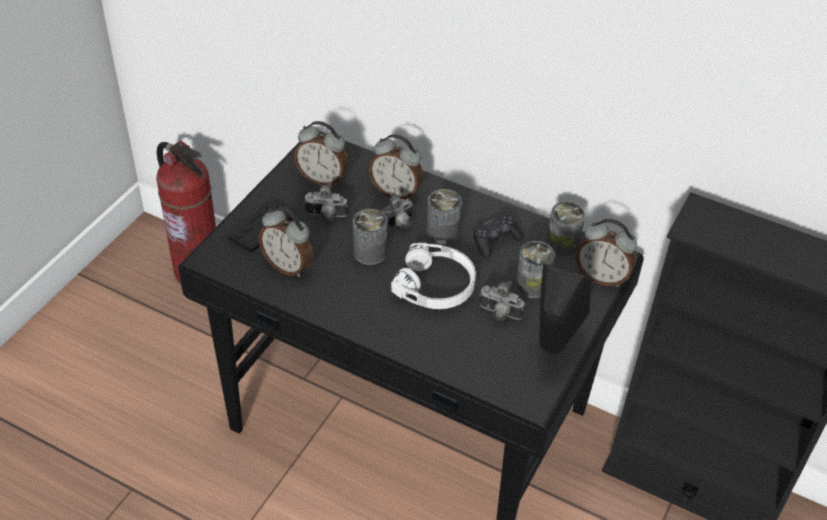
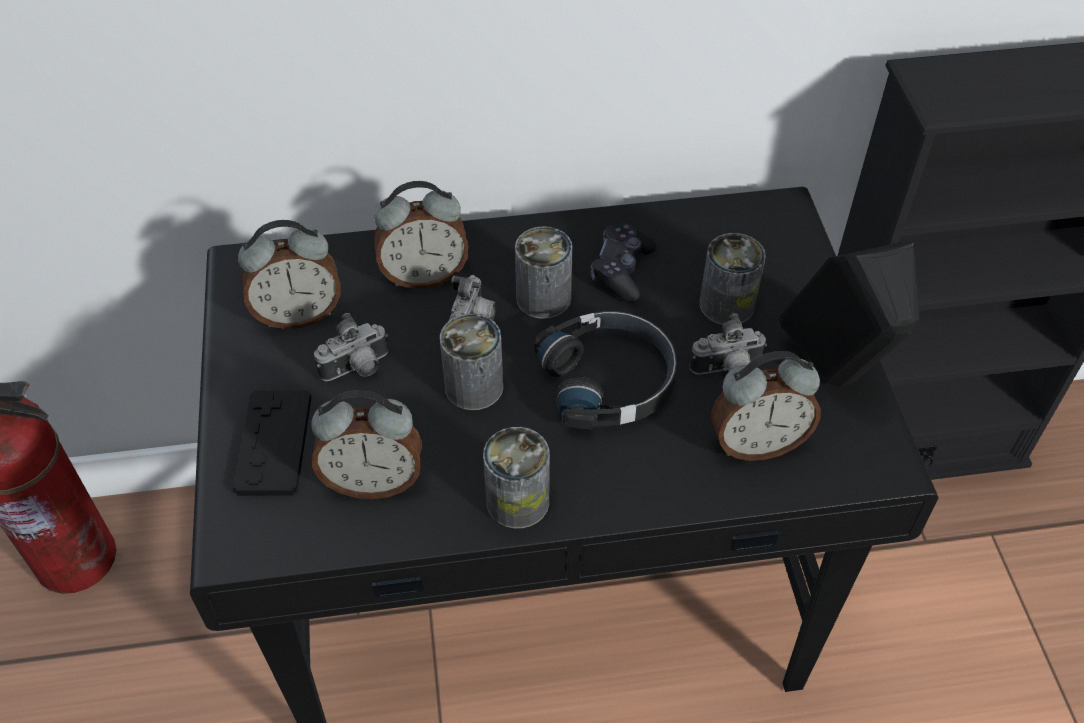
camera: 35 degrees left, 5 degrees up
white headphones [391,243,476,309] -> black headphones [535,311,677,429]
can [546,201,585,257] -> can moved to [483,427,550,529]
alarm clock [576,219,637,287] -> alarm clock moved to [711,351,821,461]

